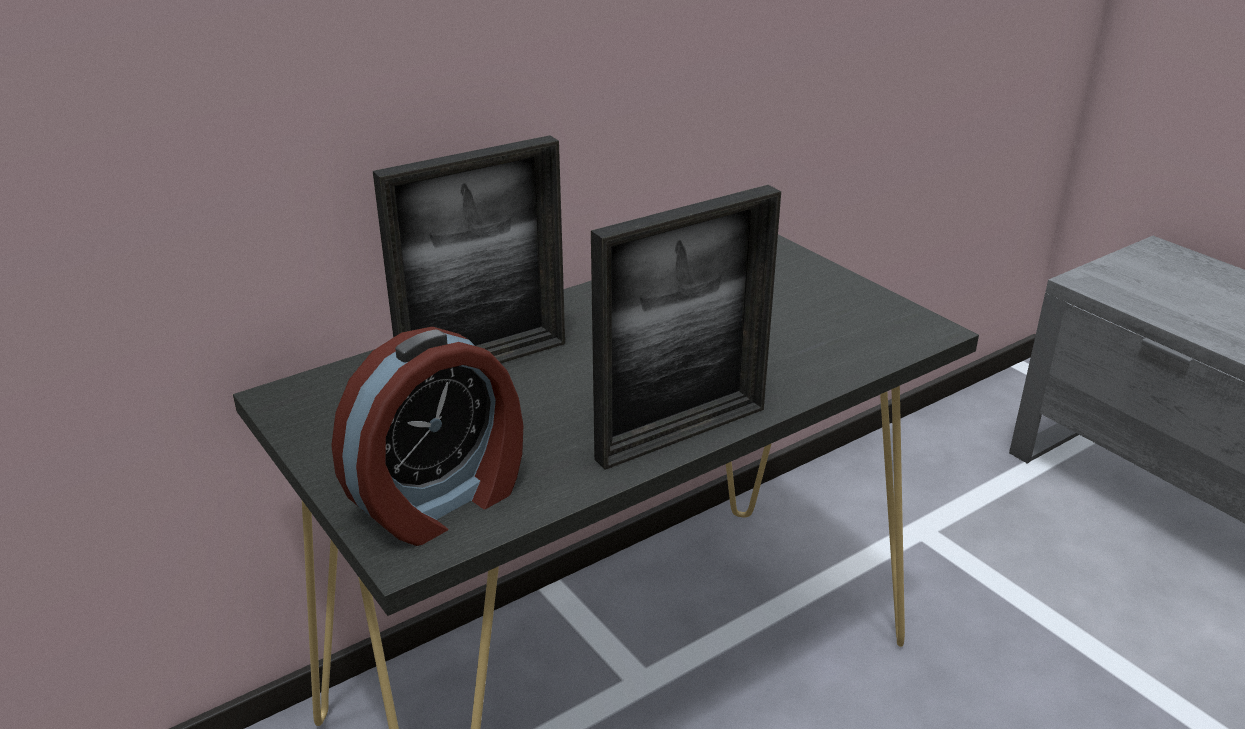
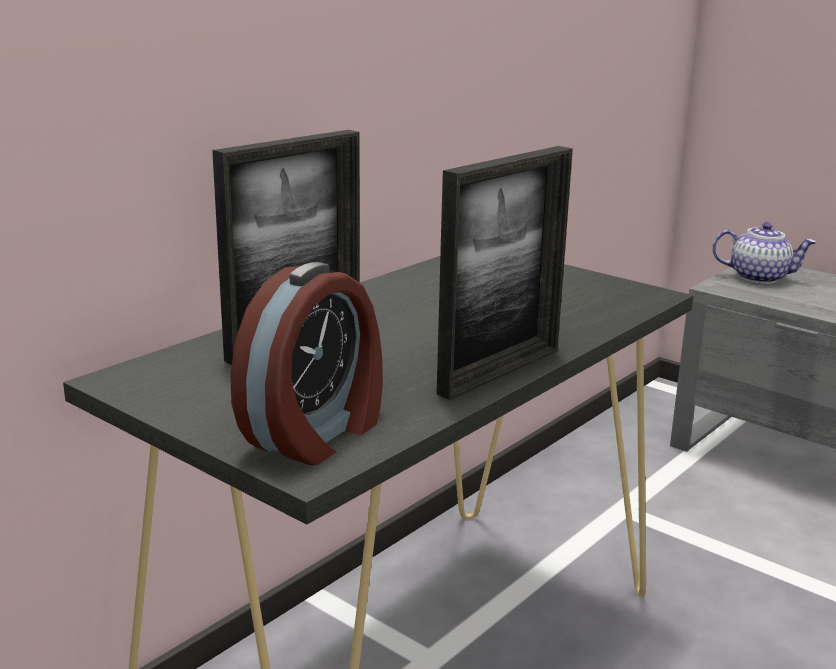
camera: 15 degrees left, 10 degrees down
none -> teapot [712,222,817,284]

